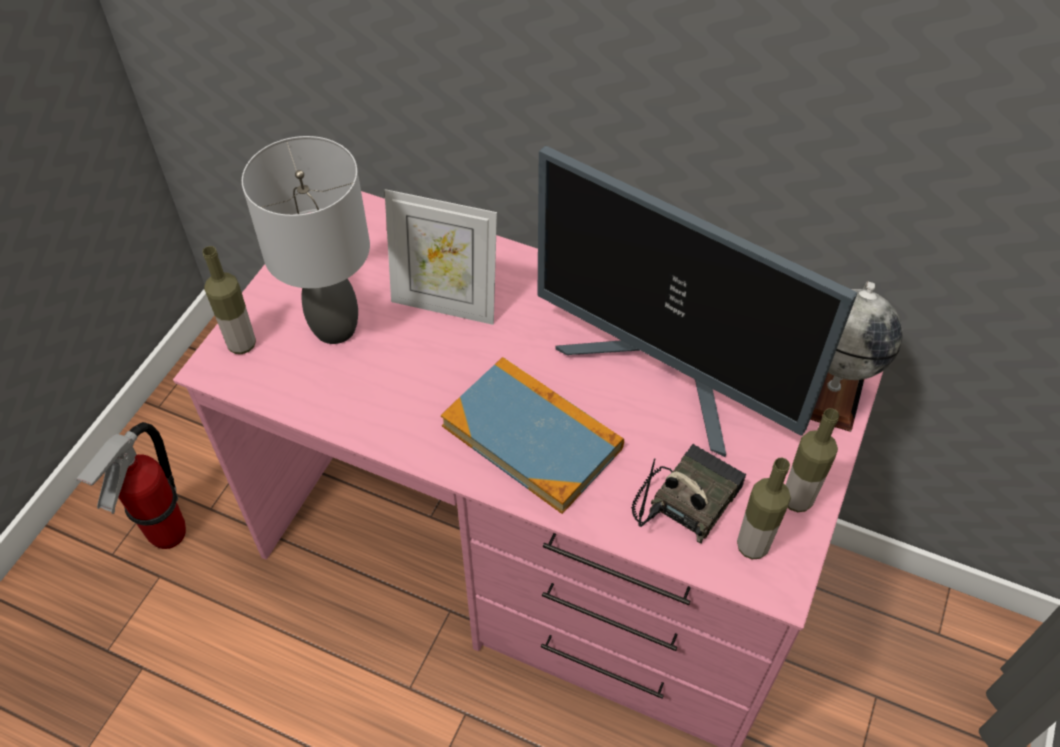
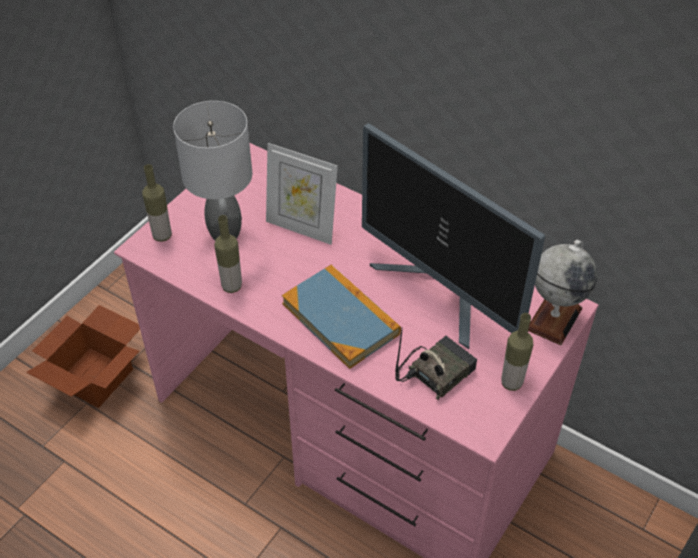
camera: 10 degrees right, 5 degrees down
fire extinguisher [75,422,186,549] -> cardboard box [26,305,140,408]
bottle [737,458,791,559] -> bottle moved to [214,215,242,293]

